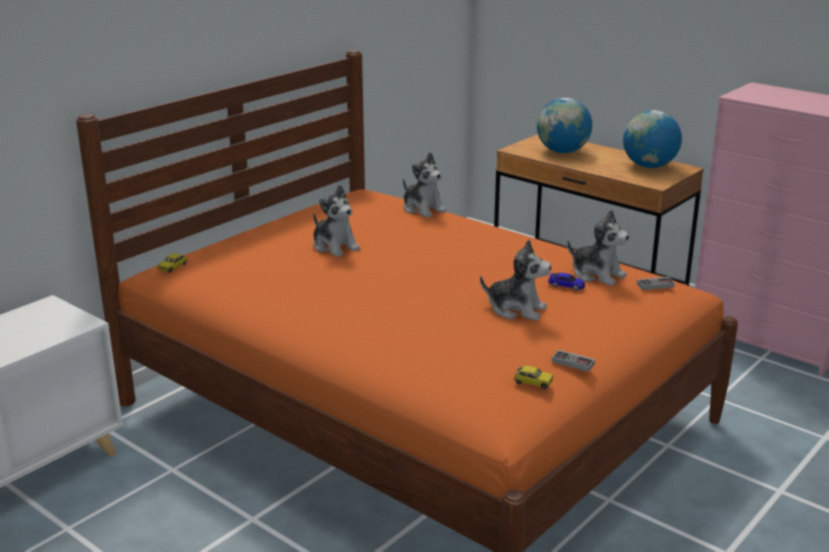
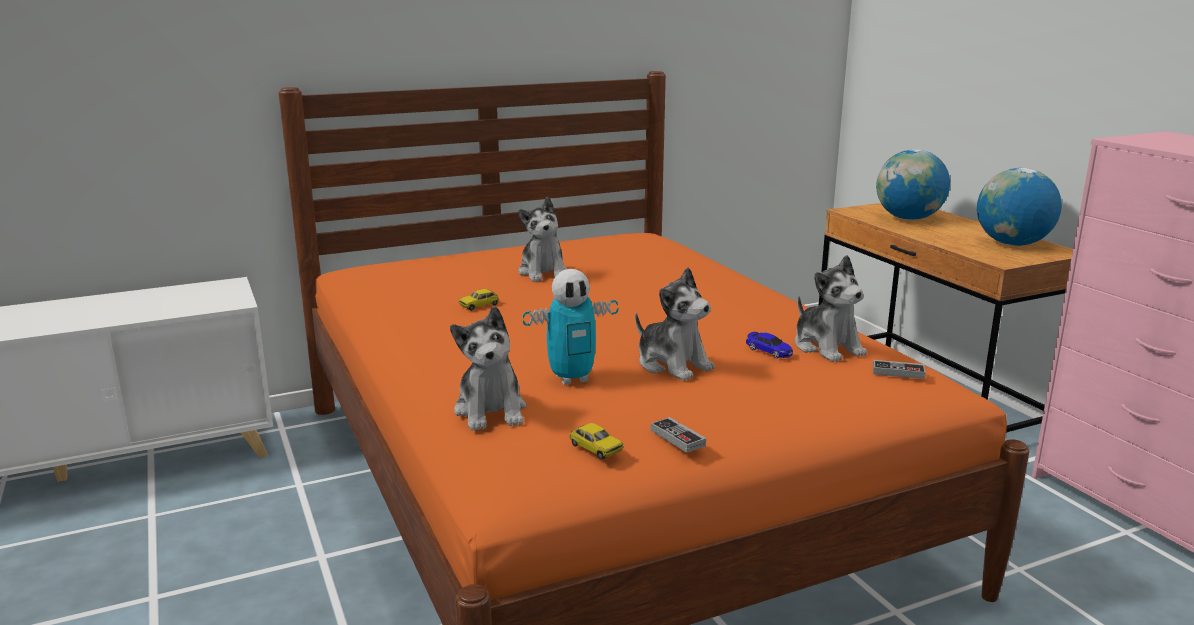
camera: 25 degrees right, 5 degrees down
toy car [157,253,187,273] -> toy car moved to [459,289,499,311]
plush toy [403,152,447,218] -> plush toy moved to [450,306,526,431]
none -> toy robot [523,269,618,385]

